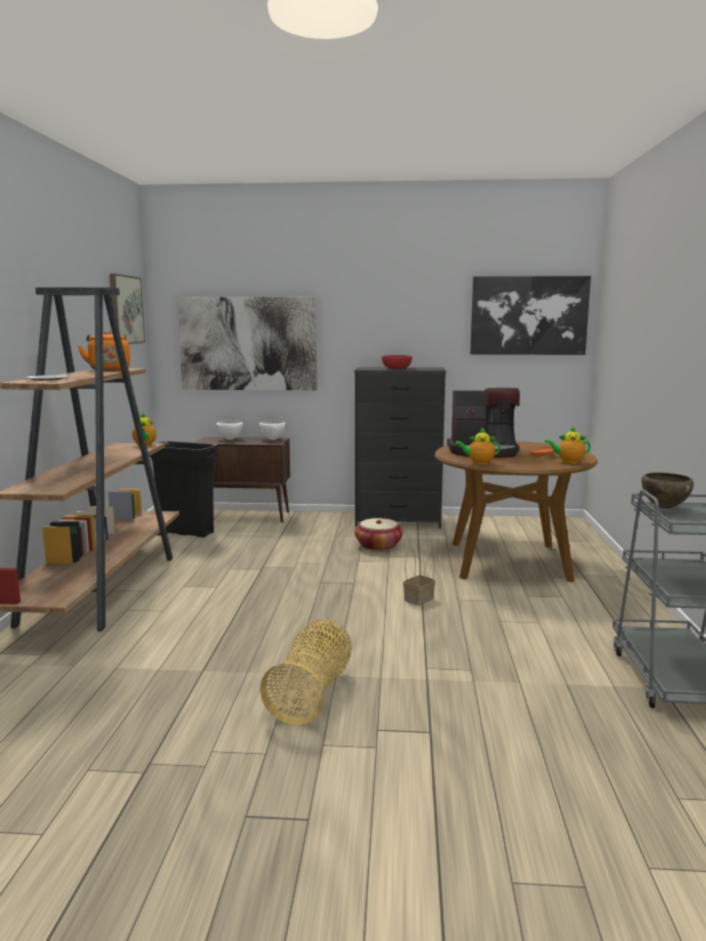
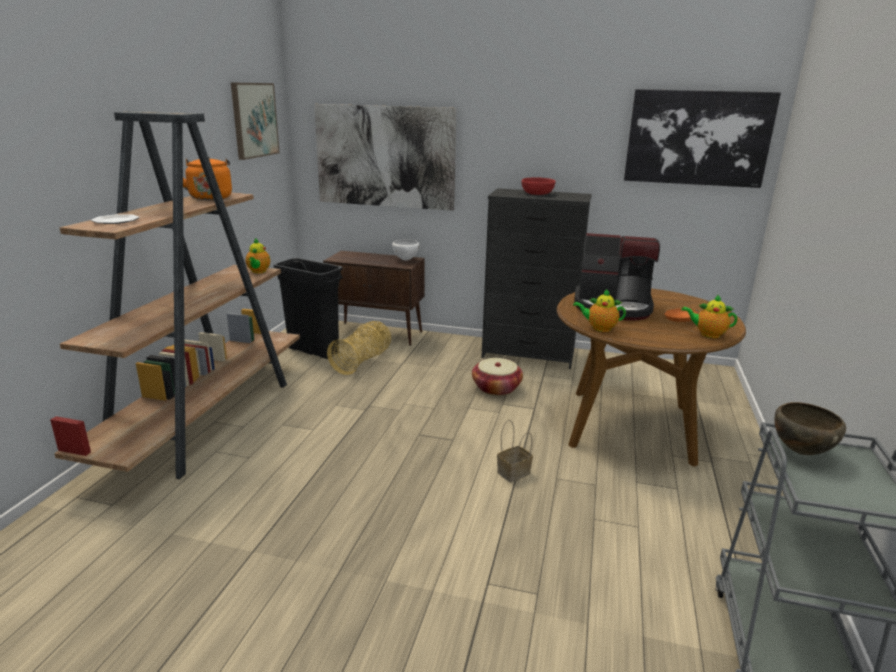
camera: 10 degrees right, 10 degrees up
white bowl [216,420,243,440] -> none
basket [260,619,352,725] -> basket moved to [327,321,391,375]

